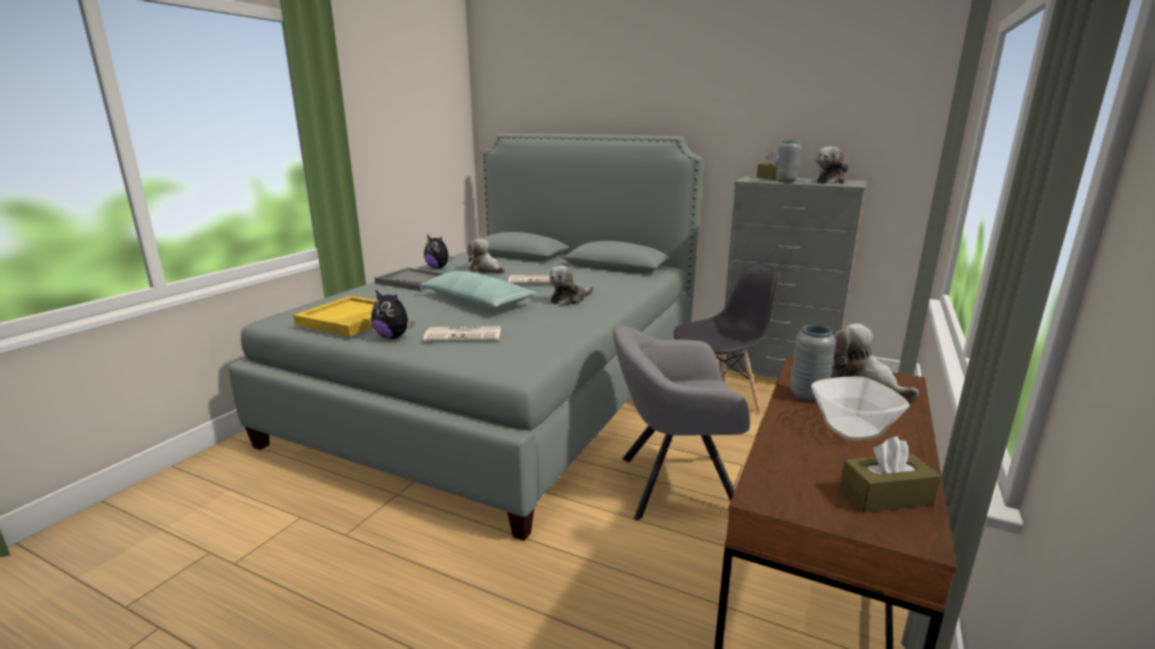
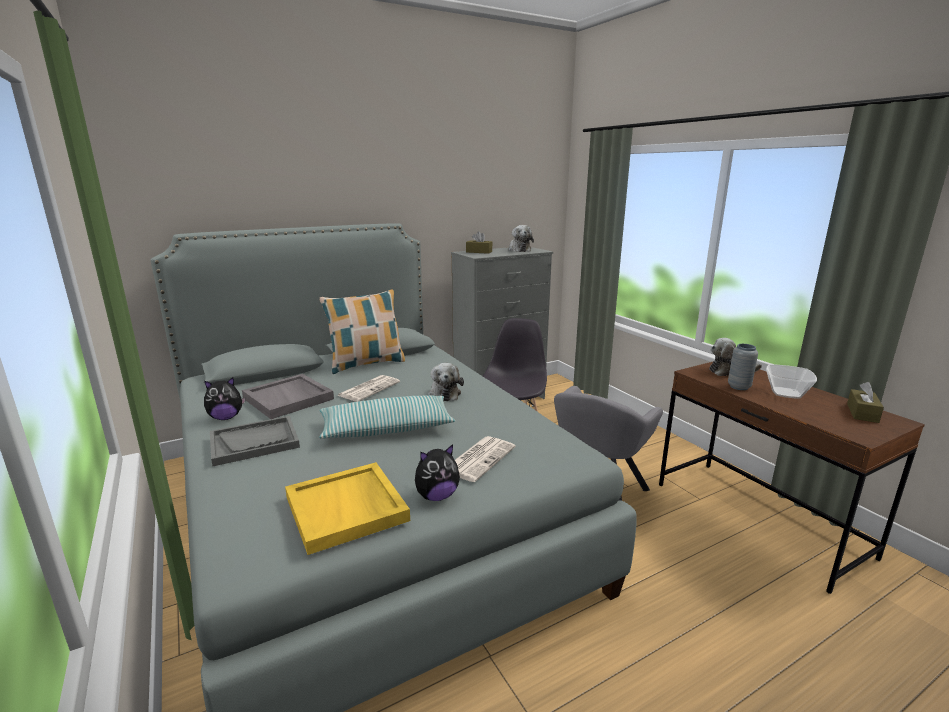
camera: 55 degrees left, 0 degrees up
plush toy [467,238,505,274] -> grey tray [242,374,334,419]
grey vase [776,140,801,183] -> none
none -> pillow [320,290,405,374]

